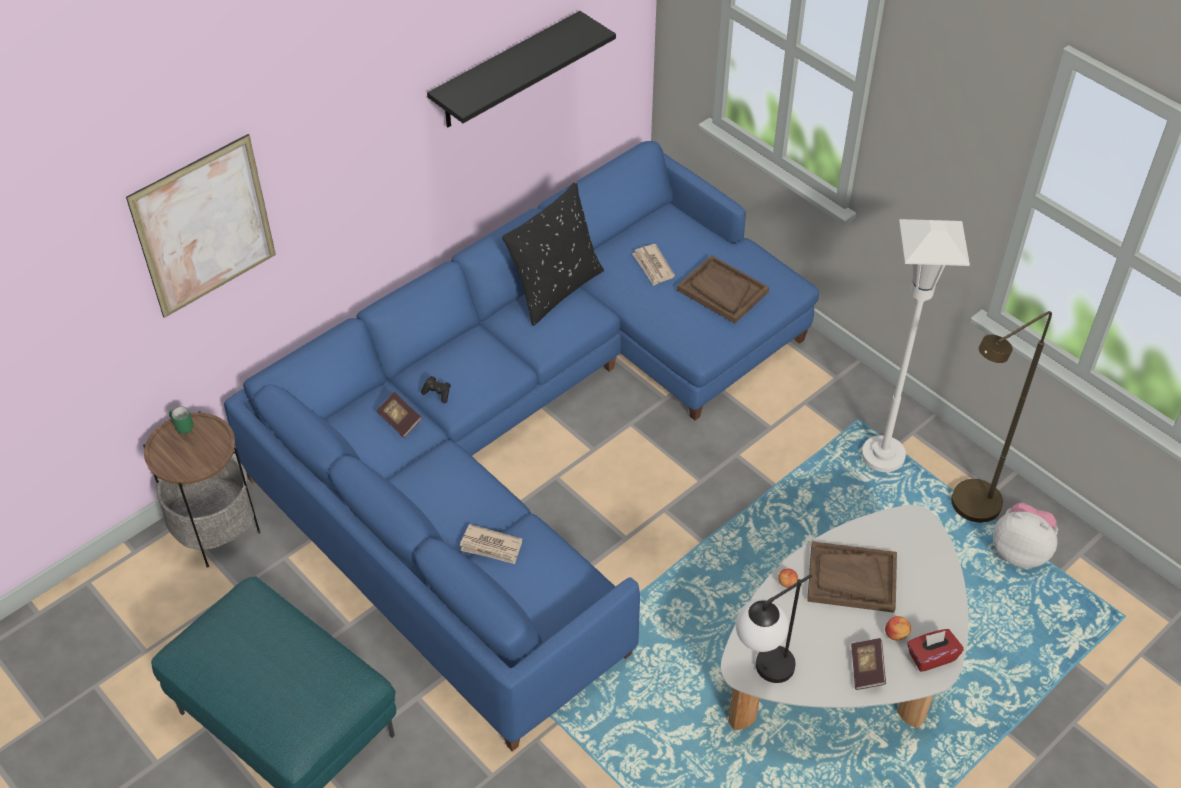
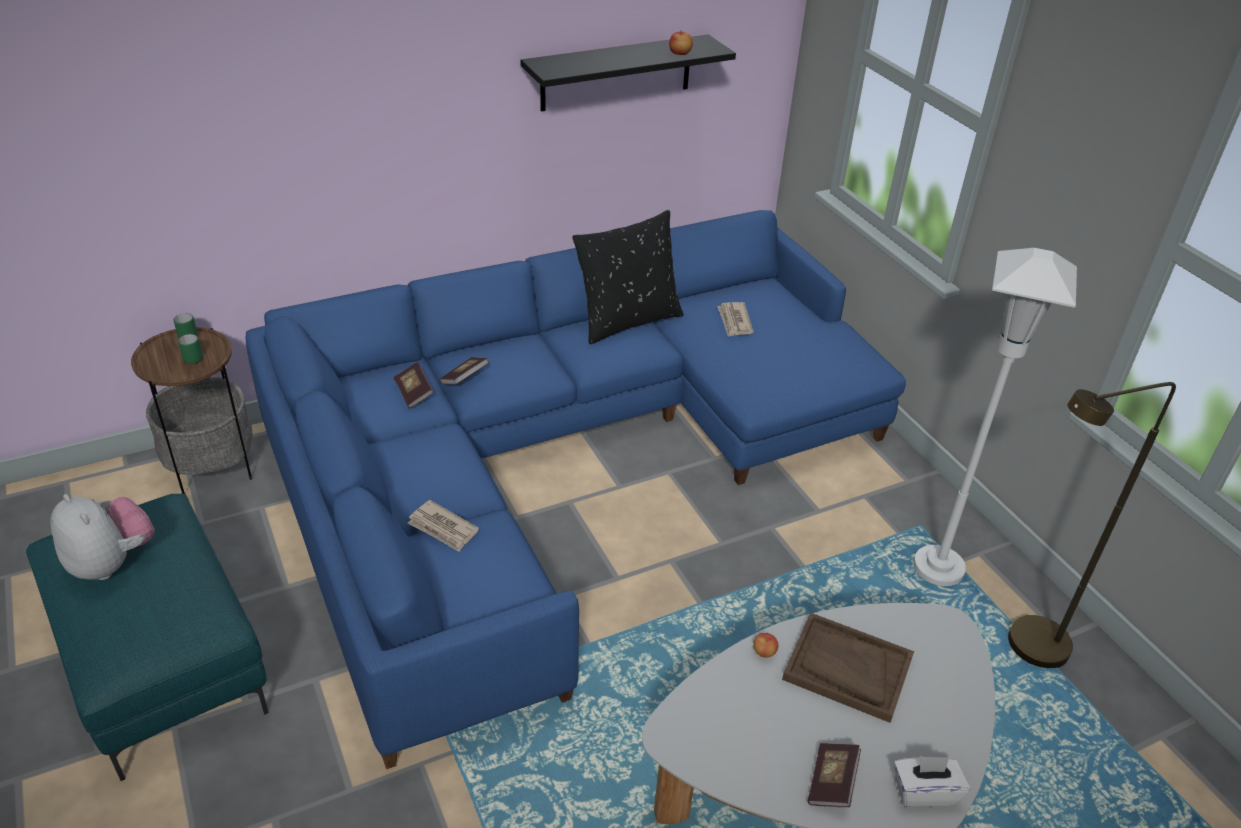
camera: 15 degrees right, 10 degrees down
picture [126,134,276,318] -> none
black game controller [421,376,451,403] -> book [439,357,489,385]
brown tray [677,255,769,323] -> none
table lamp [736,574,812,683] -> none
apple [885,616,911,640] -> apple moved to [669,30,693,55]
red tissue box [907,629,964,672] -> white tissue box [894,756,970,807]
plush toy [993,503,1058,568] -> plush toy moved to [50,494,155,580]
none -> green mug [178,334,203,364]

